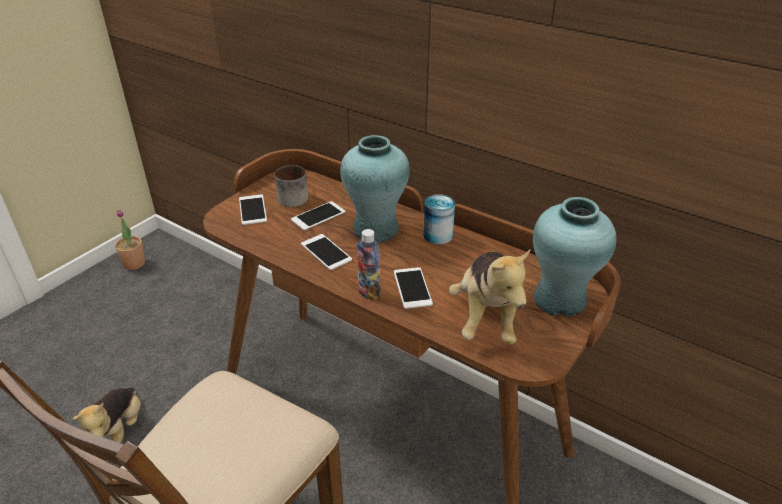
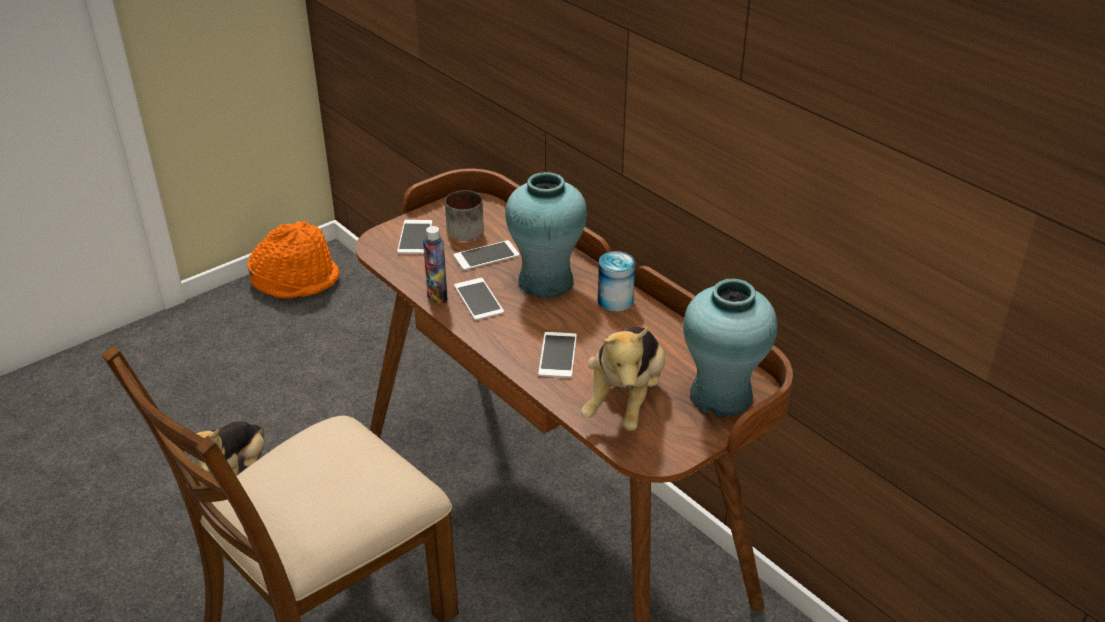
camera: 15 degrees right, 0 degrees up
potted plant [115,210,145,270] -> orange hat [248,221,339,299]
bottle [357,229,381,301] -> bottle moved to [423,226,448,304]

